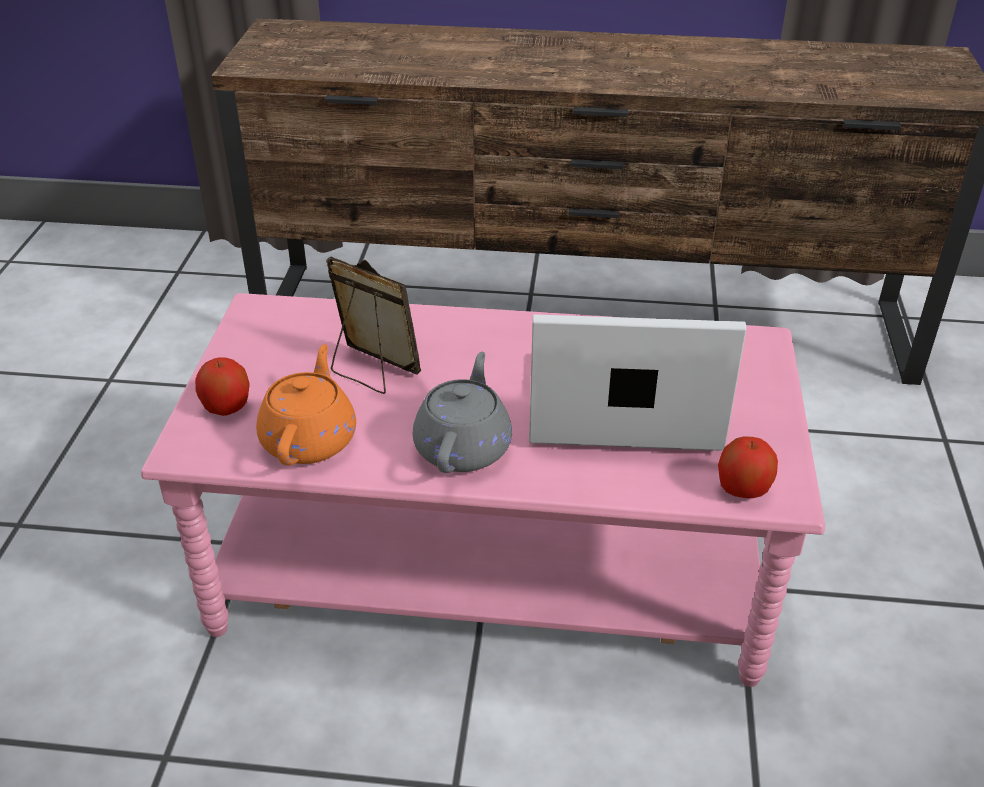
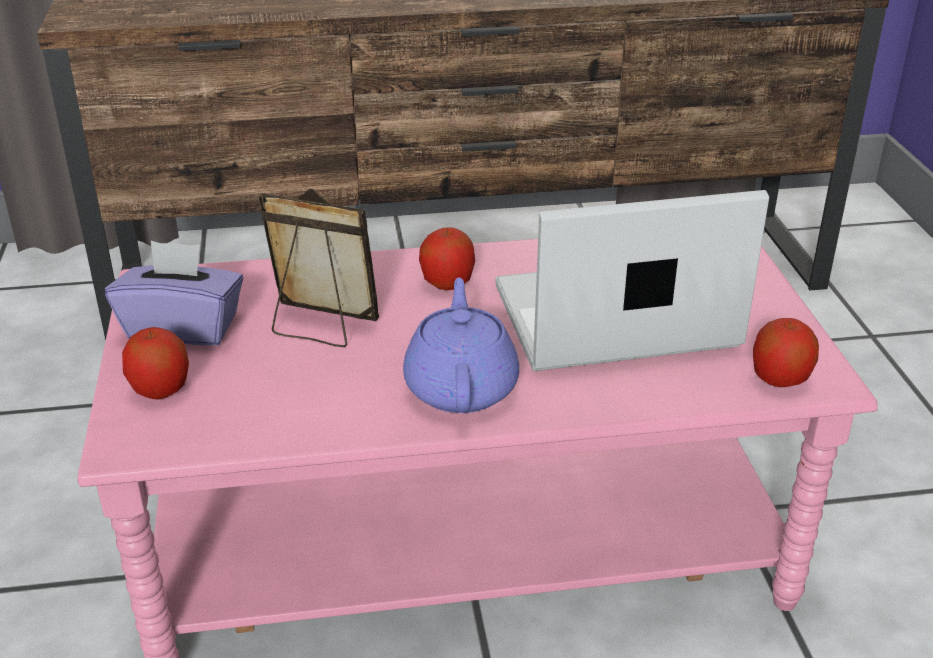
camera: 15 degrees left, 5 degrees down
orange teapot [256,344,356,465] -> none
grey teapot [413,352,512,473] -> purple teapot [403,278,519,413]
none -> purple tissue box [105,241,243,346]
none -> apple [419,227,475,290]

